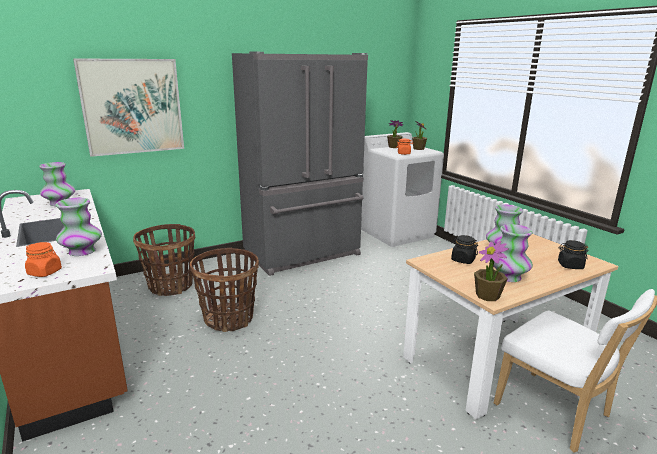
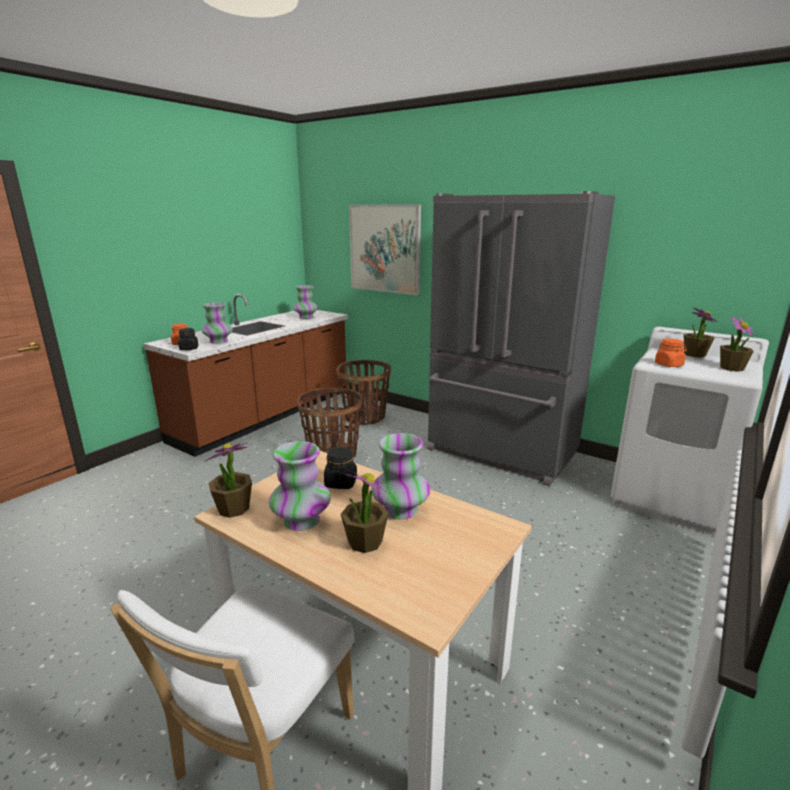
camera: 65 degrees right, 0 degrees up
black jar [558,240,588,269] -> black jar moved to [178,328,198,350]
none -> potted plant [341,469,389,553]

